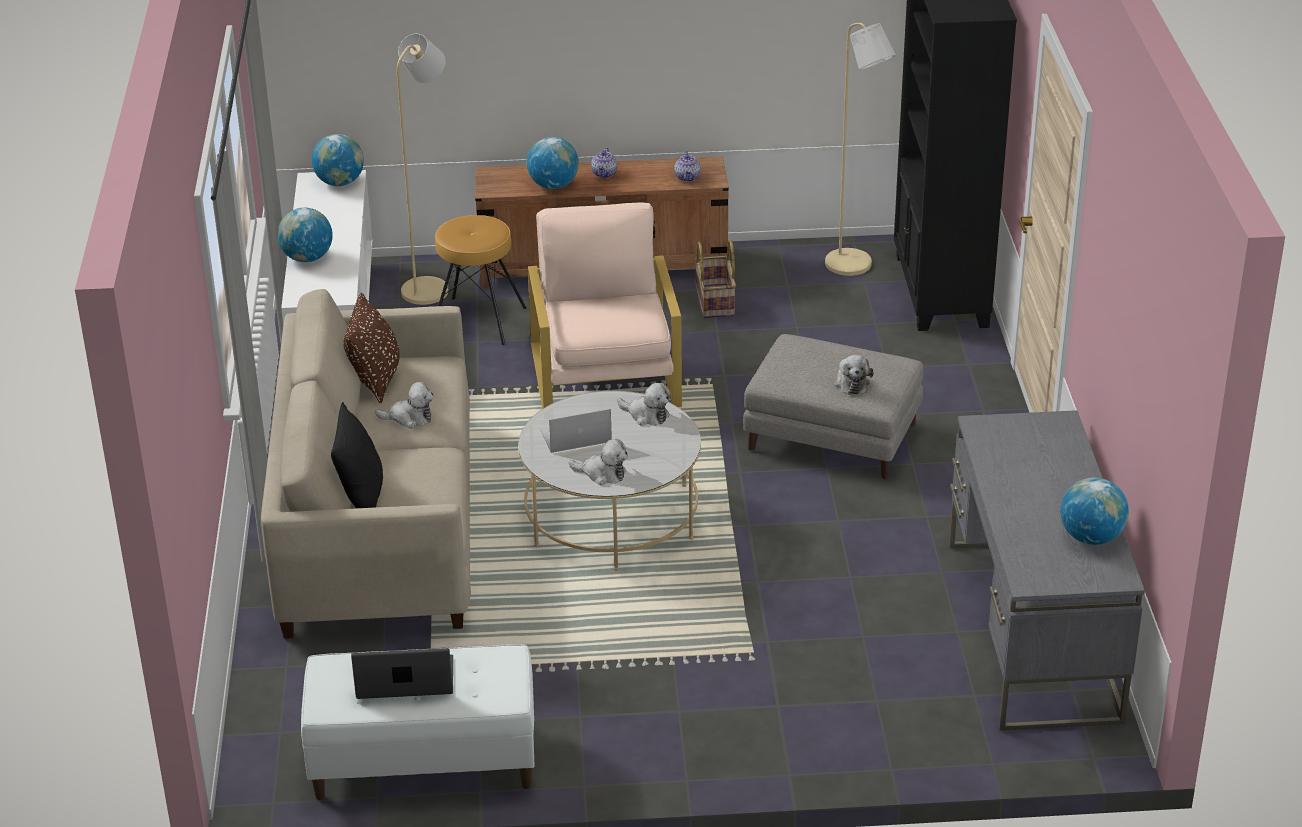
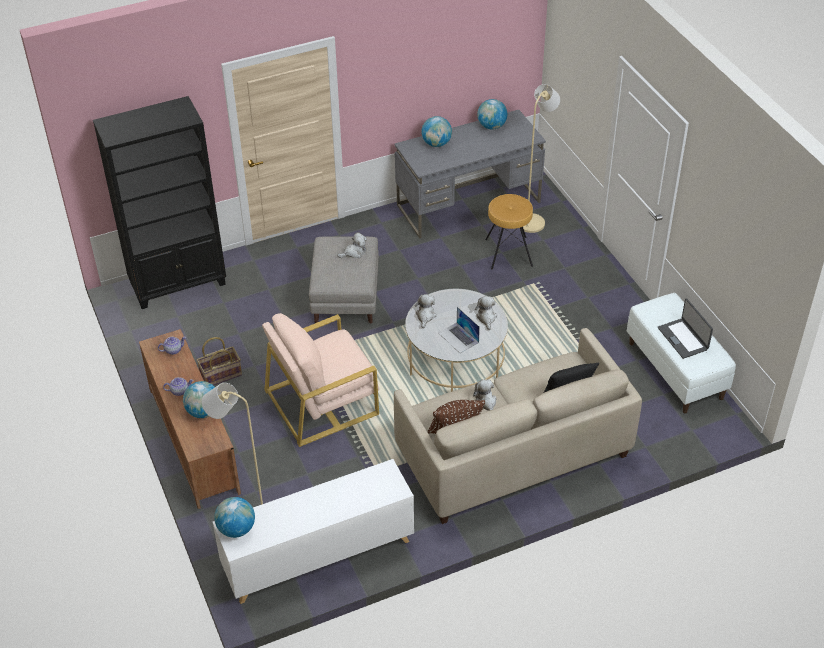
camera: 110 degrees left, 10 degrees up
globe [278,208,333,262] -> globe moved to [421,116,452,147]
brown stool [435,215,526,345] -> brown stool moved to [485,194,533,270]
beige floor lamp [825,23,896,276] -> beige floor lamp moved to [523,84,560,233]

